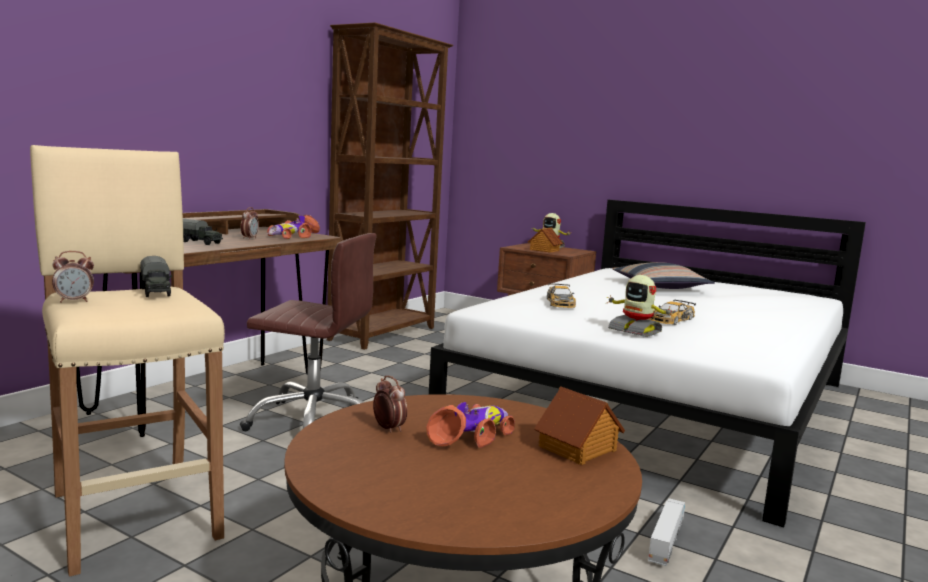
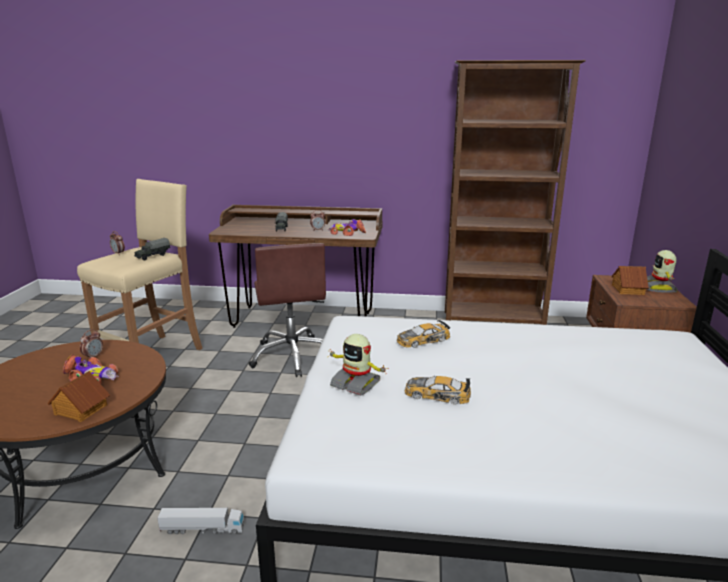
camera: 65 degrees right, 10 degrees up
toy robot [605,275,675,337] -> toy robot turned 75 degrees counterclockwise [328,334,387,396]
pillow [612,262,715,289] -> none

